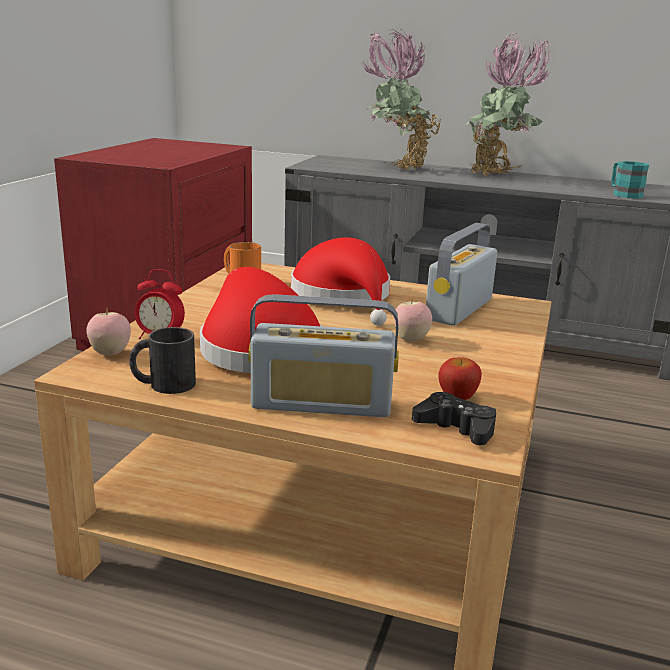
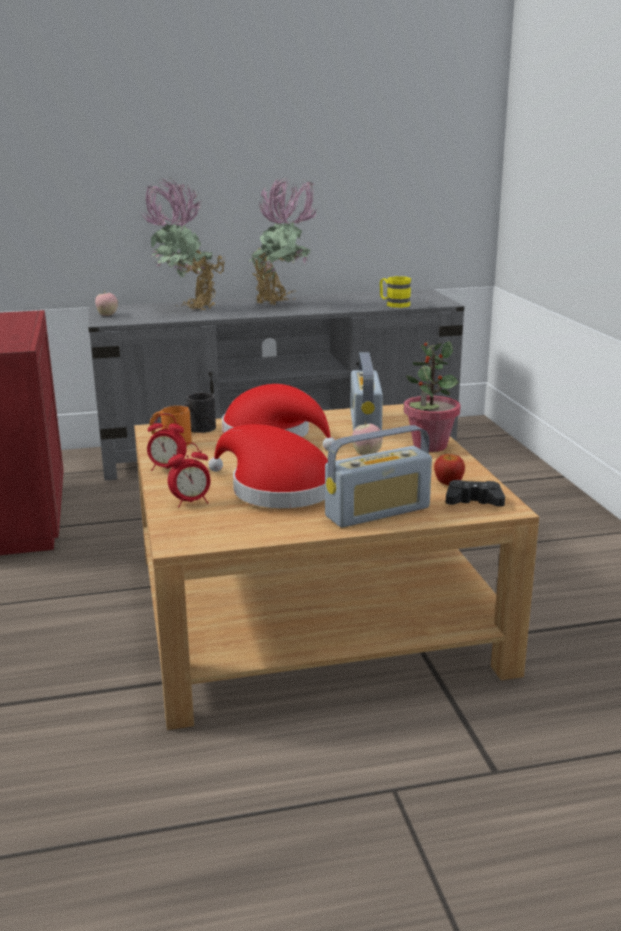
camera: 30 degrees left, 0 degrees up
apple [86,309,131,356] -> apple moved to [95,290,118,316]
black mug [129,327,196,394] -> black mug moved to [183,393,216,433]
turquoise mug [611,161,649,199] -> yellow mug [380,276,411,308]
none -> alarm clock [147,414,187,471]
none -> potted plant [404,341,461,452]

